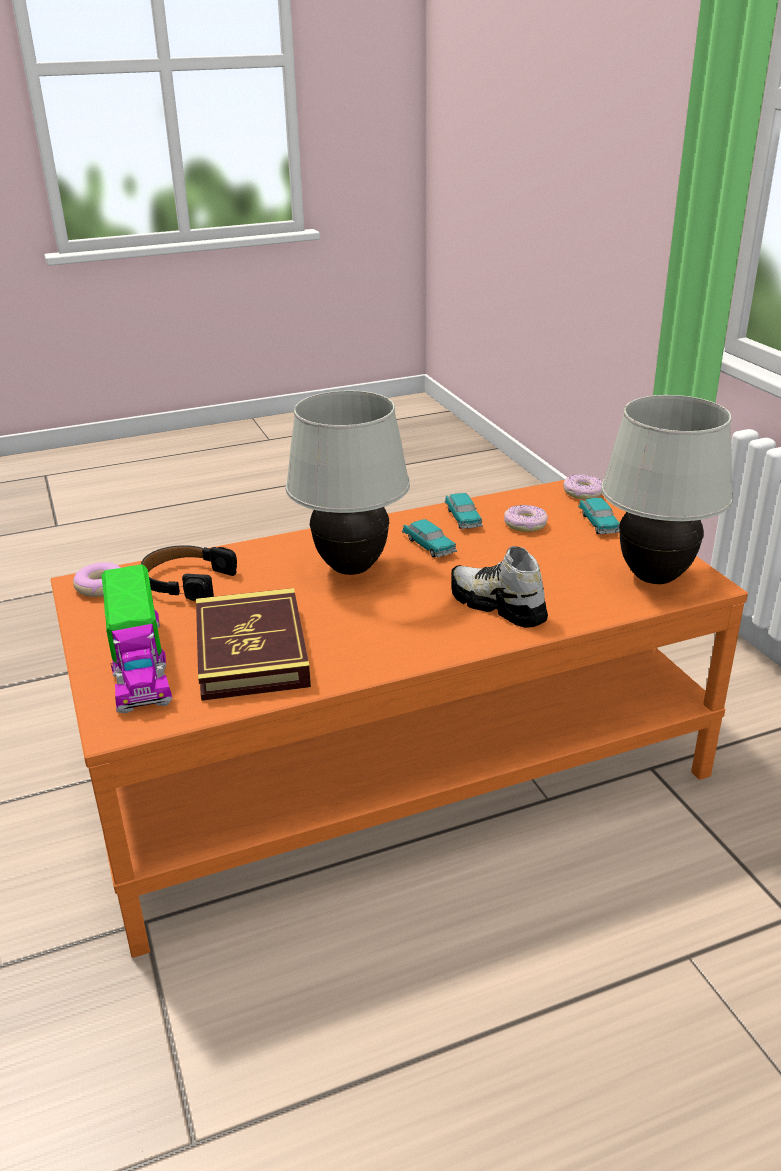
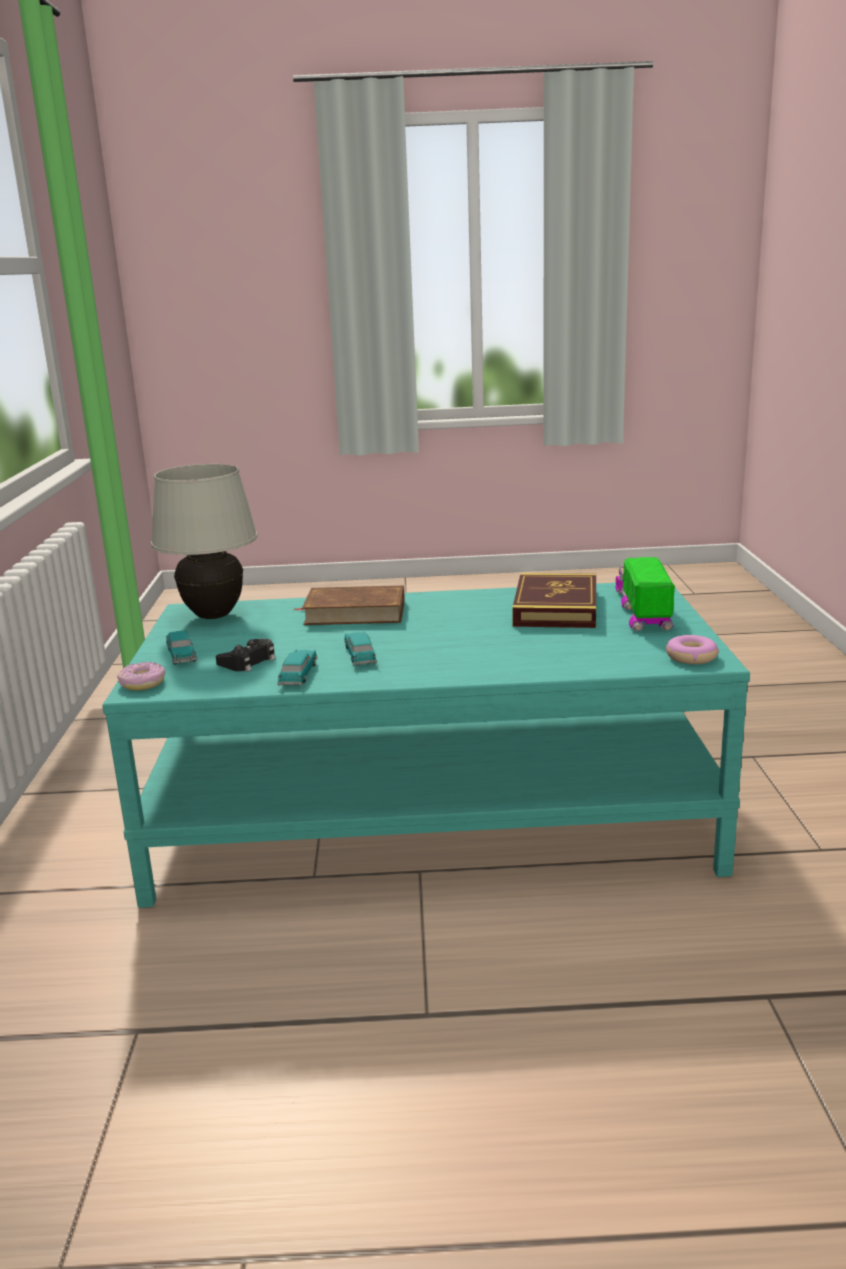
camera: 160 degrees left, 10 degrees down
orange coffee table [50,480,748,958] -> turquoise coffee table [102,583,750,908]
black headphones [141,545,237,601] -> none
white table lamp [286,390,410,575] -> none
shoe [451,546,548,628] -> brown book [294,585,405,625]
donut [504,505,548,532] -> black game controller [216,639,276,672]
toy car [578,498,620,534] -> toy car turned 150 degrees clockwise [166,630,197,665]

